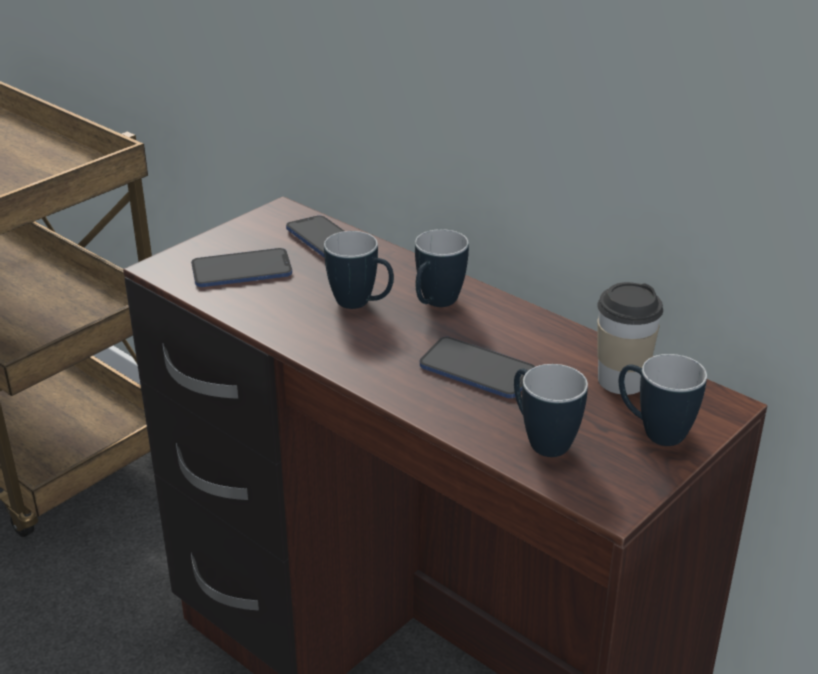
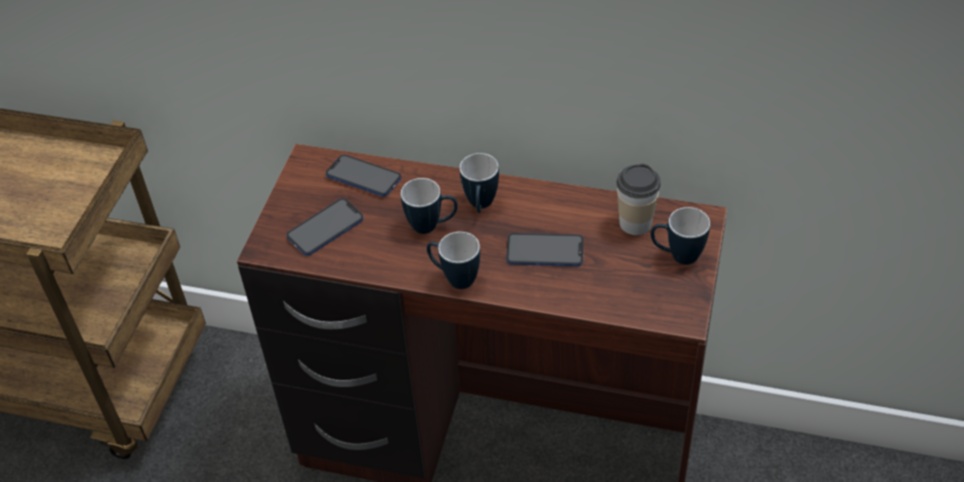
camera: 25 degrees left, 15 degrees up
mug [514,364,588,457] -> mug moved to [427,232,480,289]

